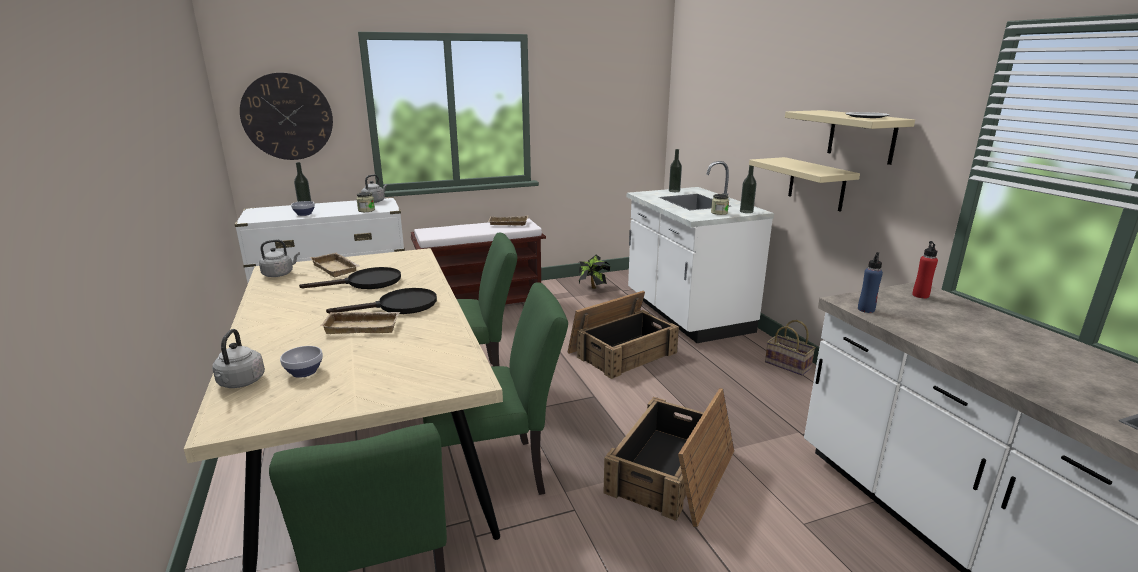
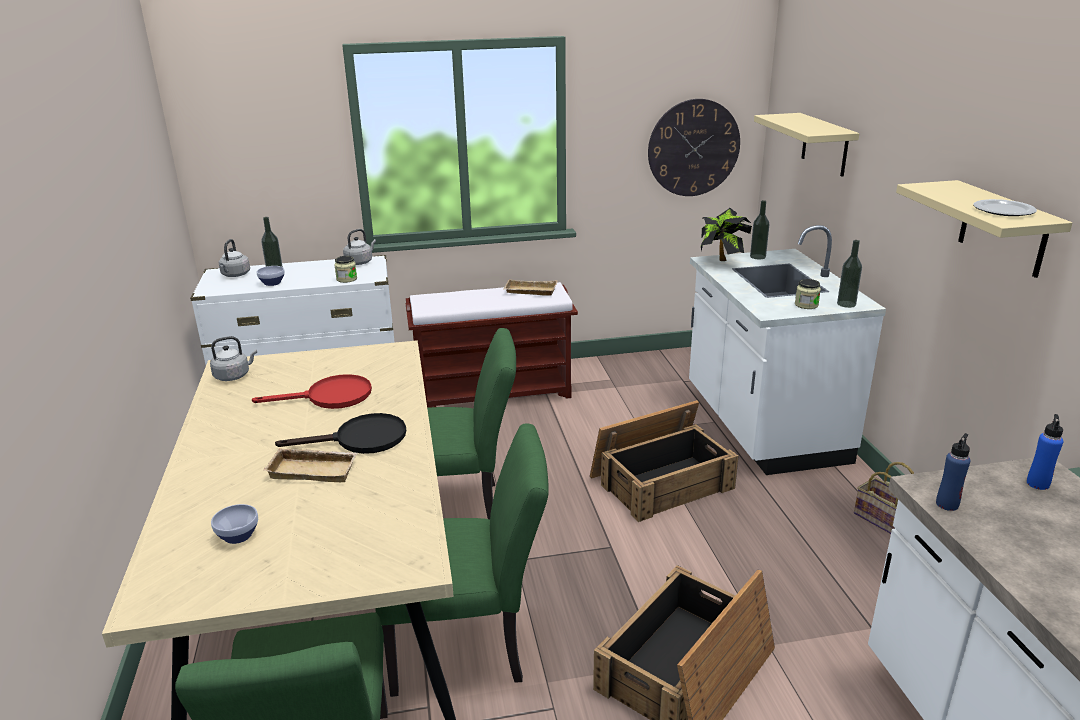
camera: 10 degrees right, 5 degrees up
grey kettle [212,329,265,388] -> grey kettle moved to [219,239,250,277]
wall clock [240,73,333,160] -> wall clock moved to [648,99,740,196]
black frying pan [299,267,401,289] -> red frying pan [252,374,372,409]
beige tray [309,253,360,277] -> none
potted plant [579,255,610,289] -> potted plant moved to [701,208,752,261]
beige shelf [749,157,860,211] -> beige shelf moved to [754,113,859,177]
red bottle [912,241,938,299] -> blue bottle [1027,414,1063,490]

